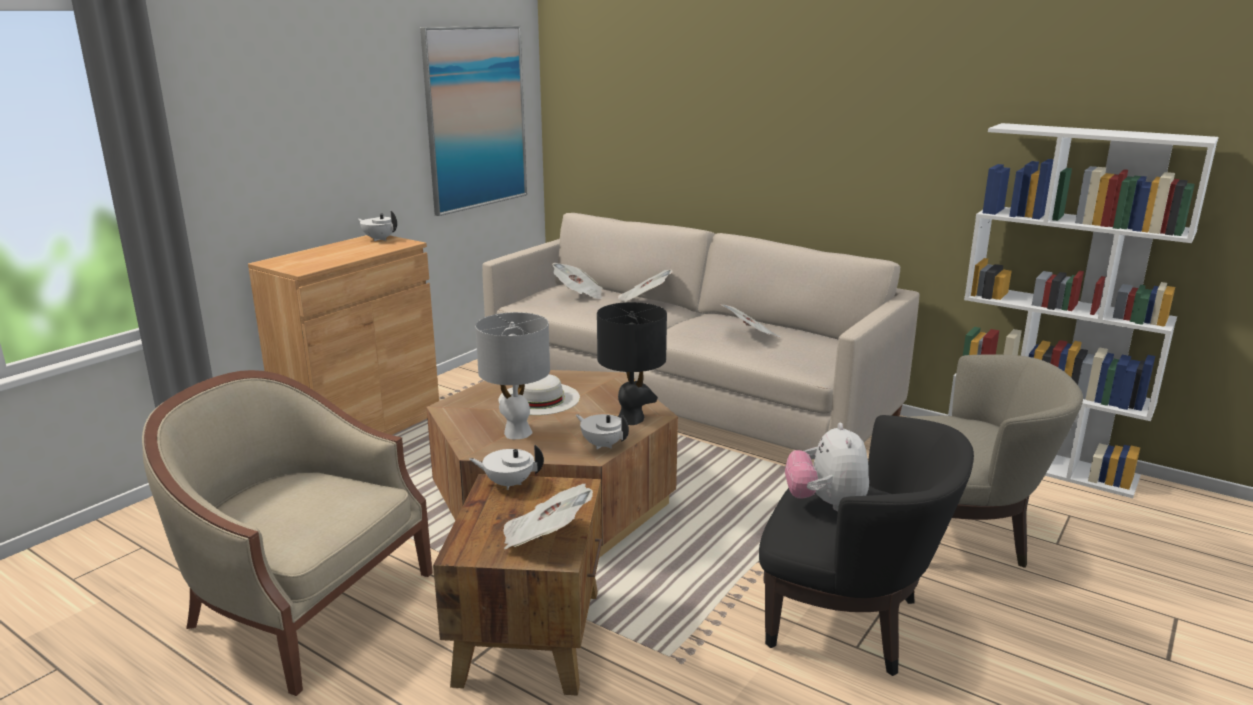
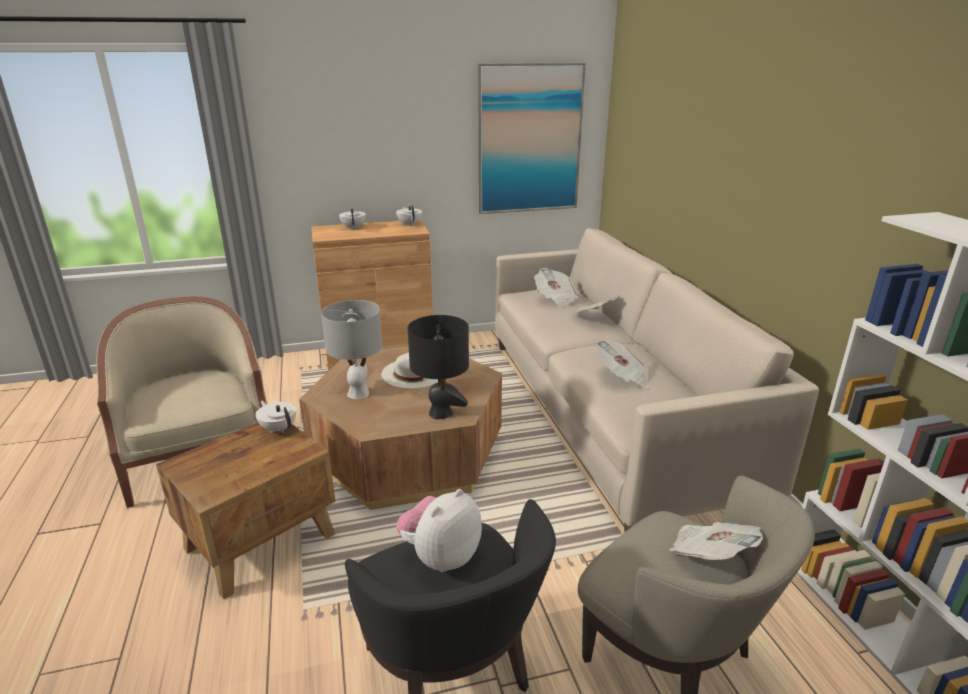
camera: 40 degrees right, 5 degrees up
newspaper [503,484,593,549] -> newspaper moved to [669,522,763,560]
white teapot [576,414,629,449] -> white teapot moved to [339,208,366,230]

